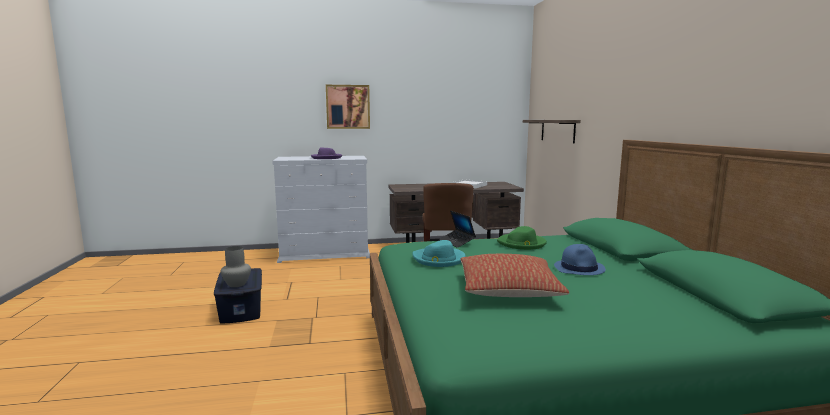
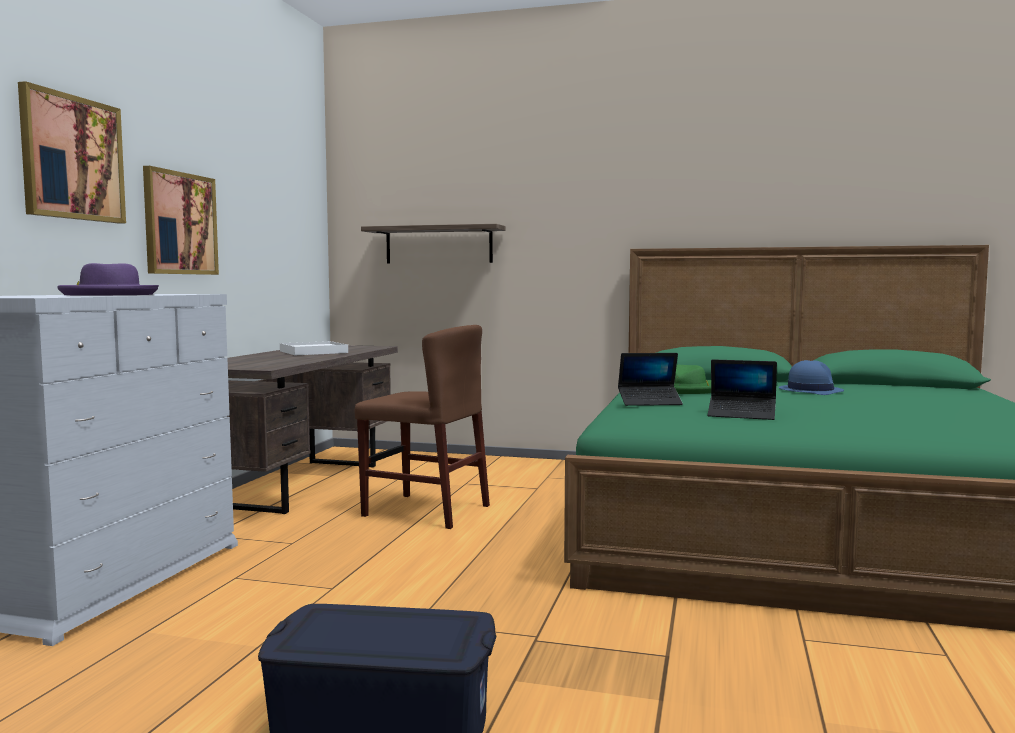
camera: 65 degrees left, 5 degrees down
grey vase [221,246,251,287] -> none
turquoise hat [412,240,466,267] -> laptop [707,359,777,420]
pillow [461,254,569,297] -> none
none -> picture [143,166,219,275]

